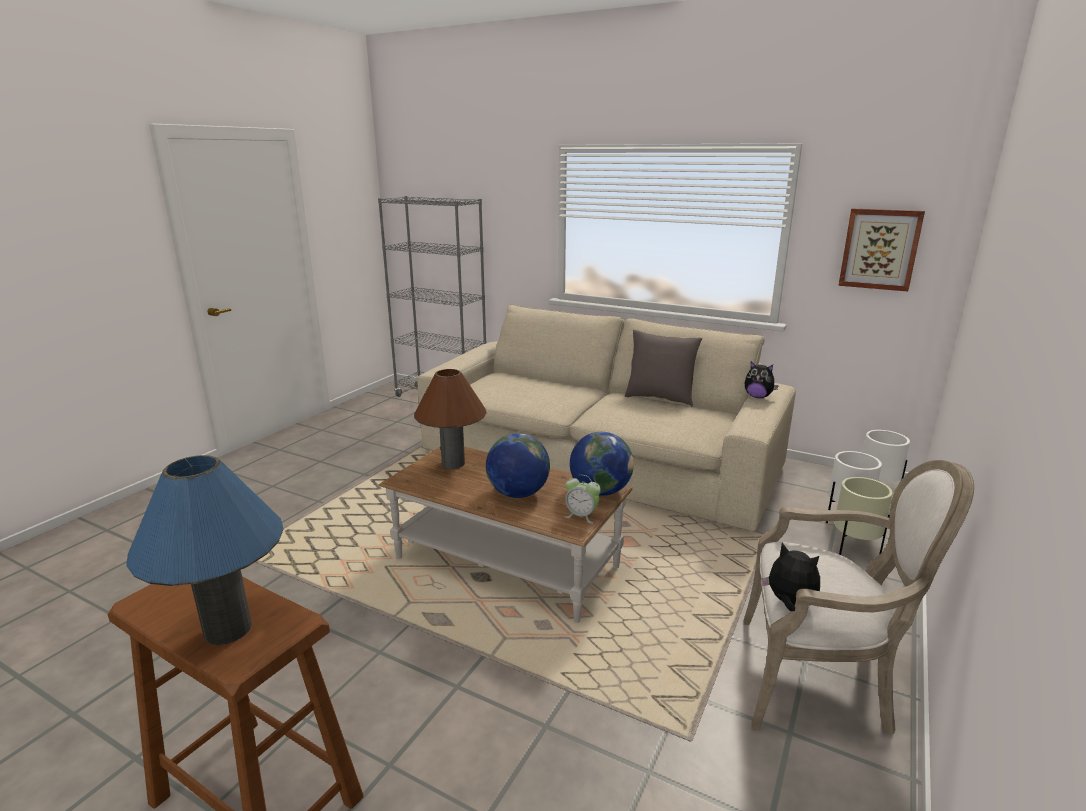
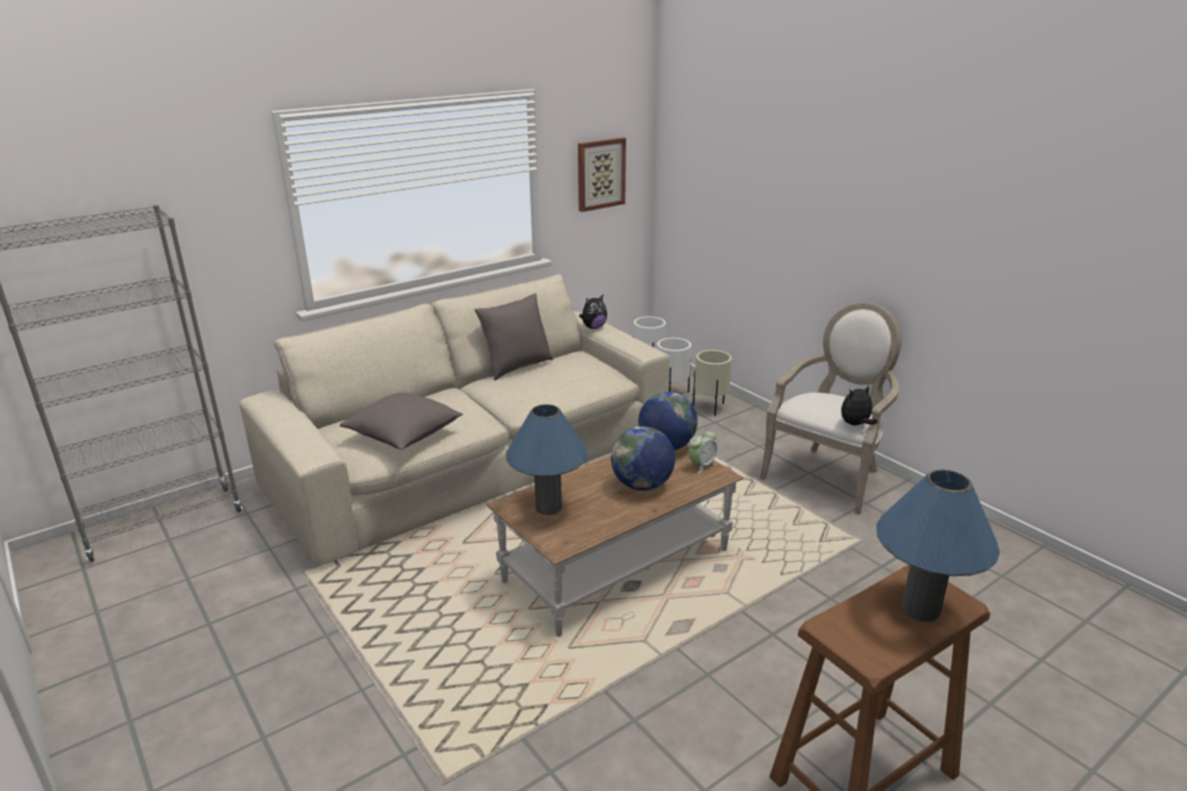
camera: 65 degrees left, 5 degrees up
brown table lamp [414,369,487,469] -> blue table lamp [506,404,588,515]
none -> grey pillow [340,393,463,450]

